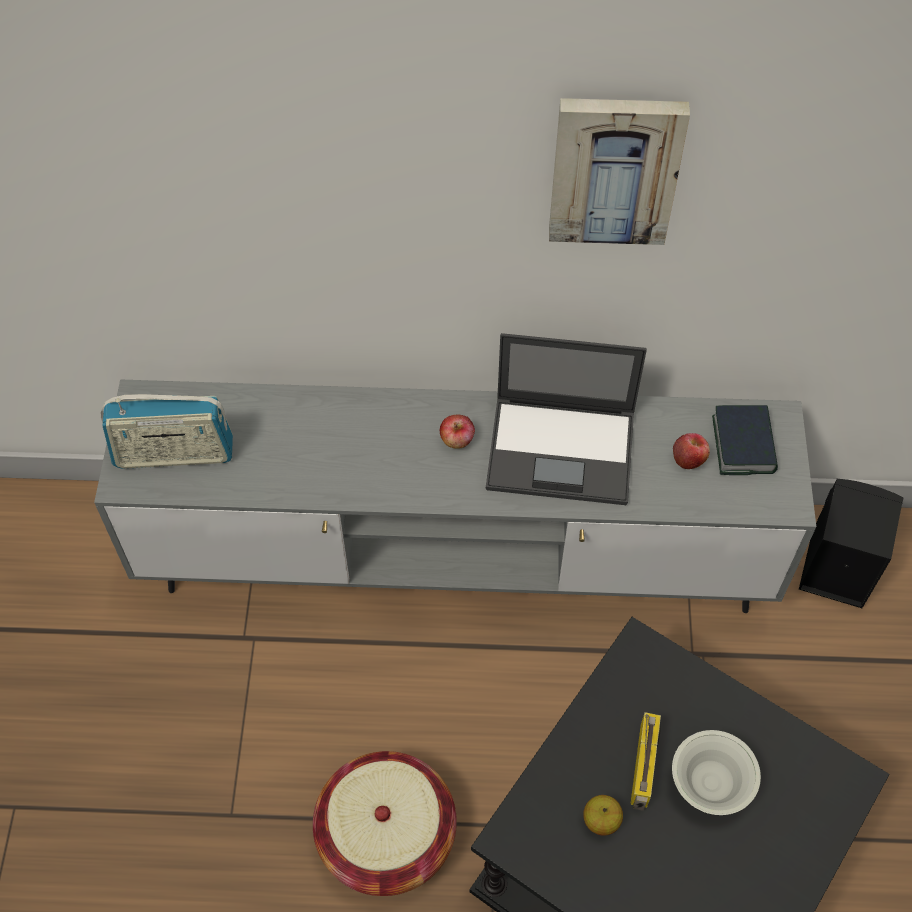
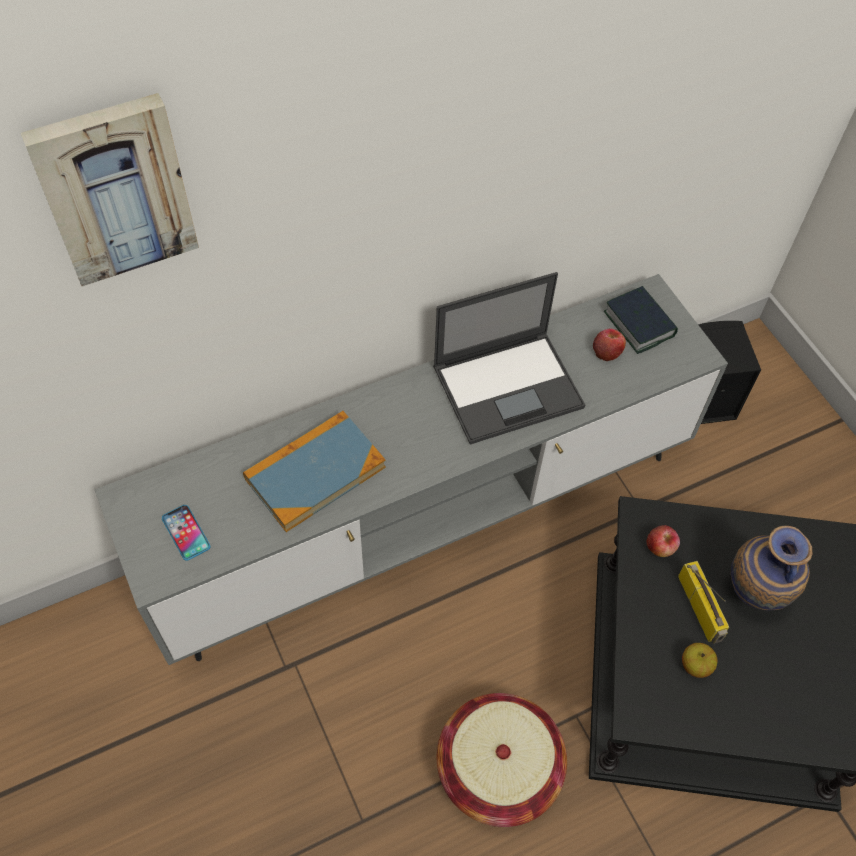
camera: 30 degrees left, 0 degrees up
radio [101,394,233,469] -> phone [162,505,210,561]
apple [439,415,475,449] -> apple moved to [647,525,680,557]
picture [549,98,690,245] -> picture moved to [21,93,199,286]
white bowl [672,730,761,815] -> vase [731,526,813,610]
none -> book [243,411,386,532]

